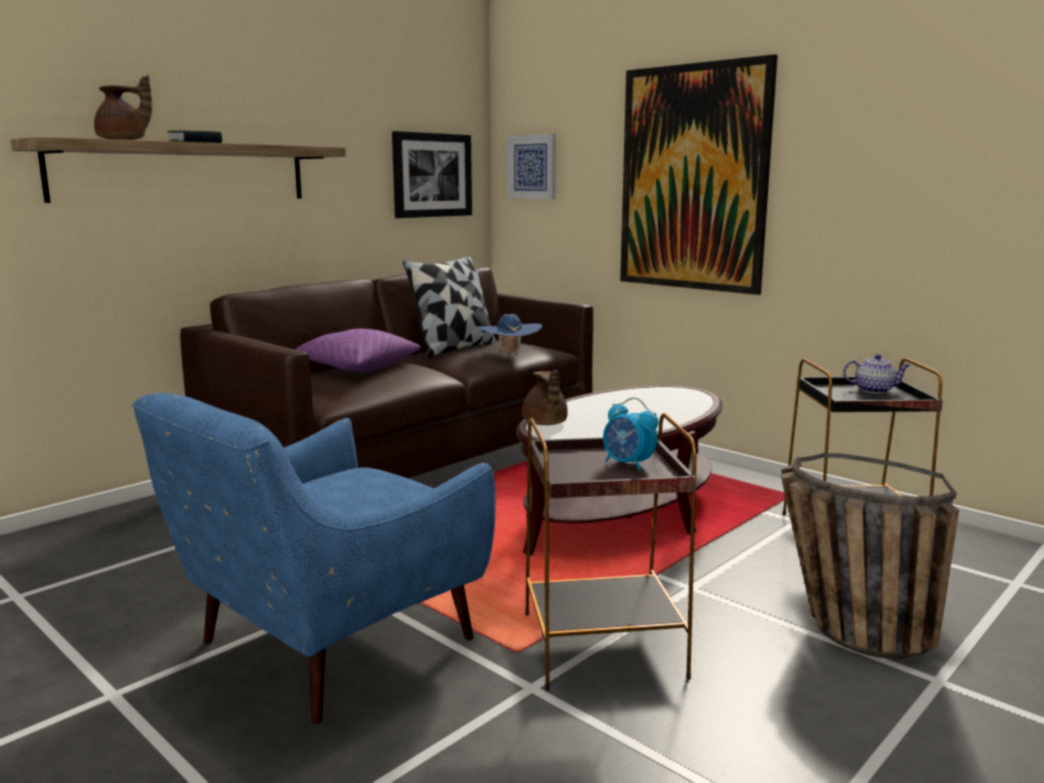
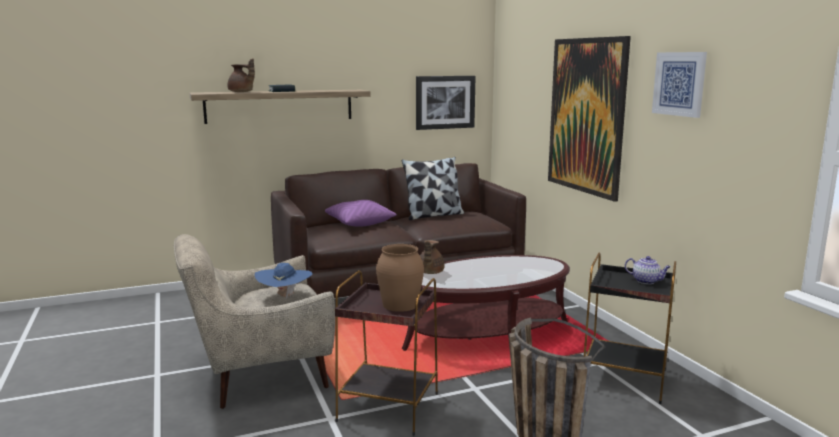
camera: 25 degrees right, 0 degrees up
blue armchair [132,393,496,724] -> beige armchair [174,234,335,409]
blue hat [477,314,542,353] -> blue hat moved to [255,263,312,300]
picture [507,134,556,199] -> picture moved to [652,52,707,118]
alarm clock [603,397,658,471] -> brown vase [376,244,424,312]

